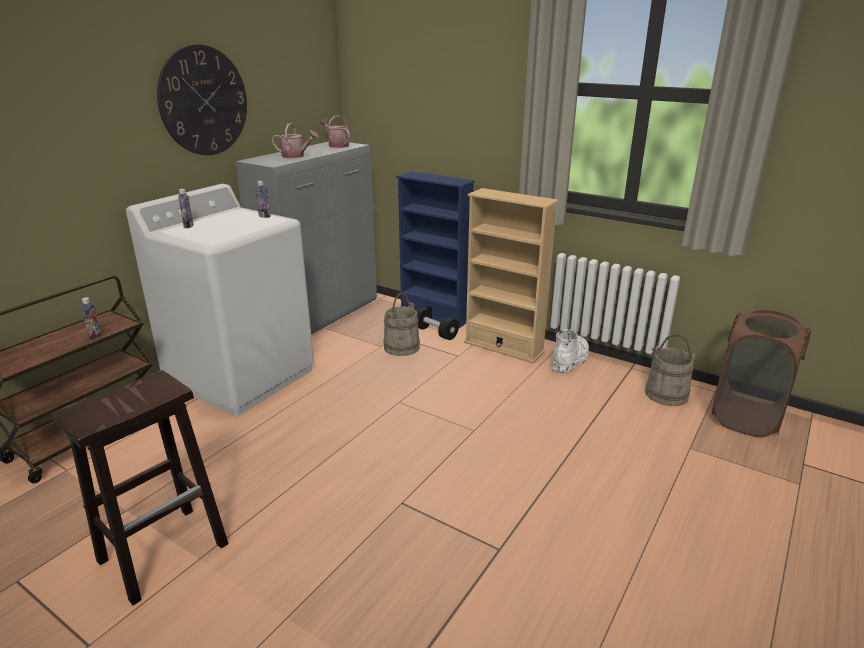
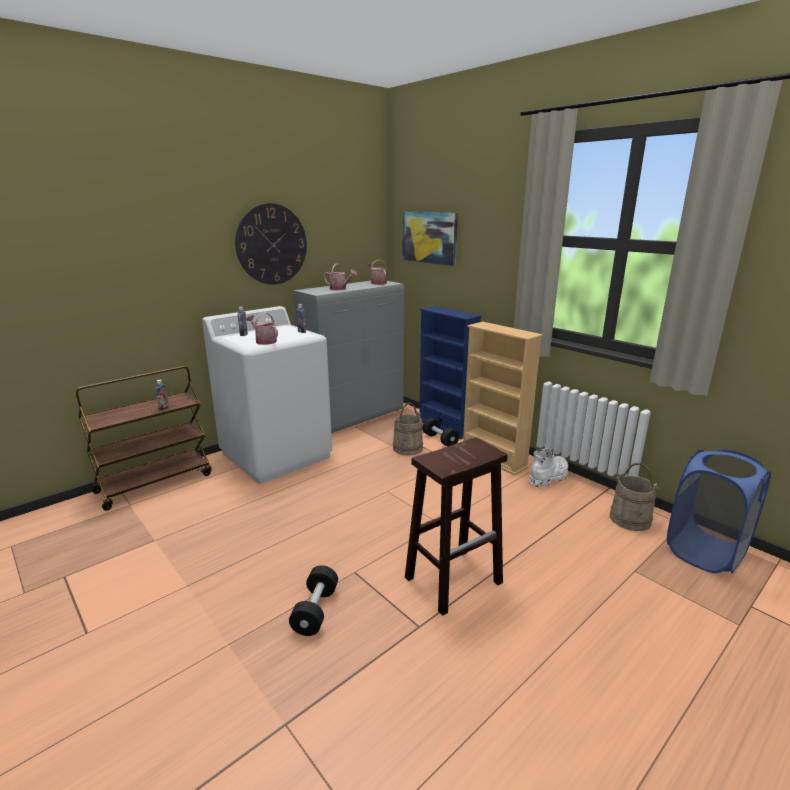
camera: 15 degrees right, 5 degrees down
brown stool [52,370,229,605] -> brown stool moved to [405,437,507,616]
brown laundry basket [712,310,811,437] -> blue laundry basket [667,449,771,574]
none -> watering can [246,312,278,345]
none -> black dumbbell [289,565,338,636]
none -> picture [402,212,458,266]

